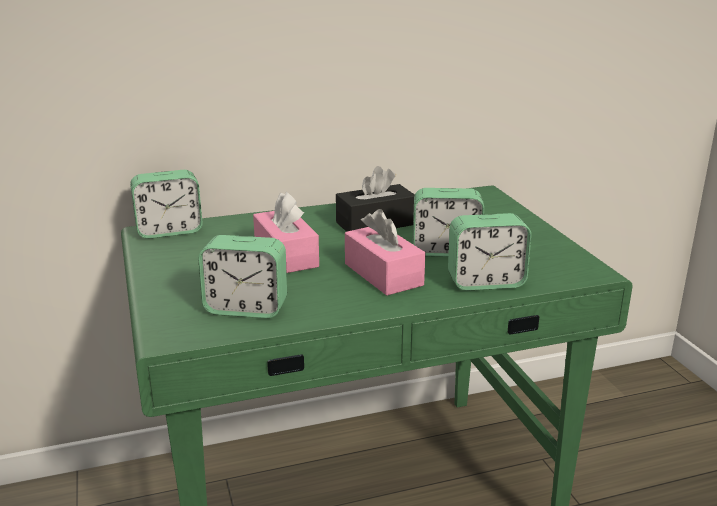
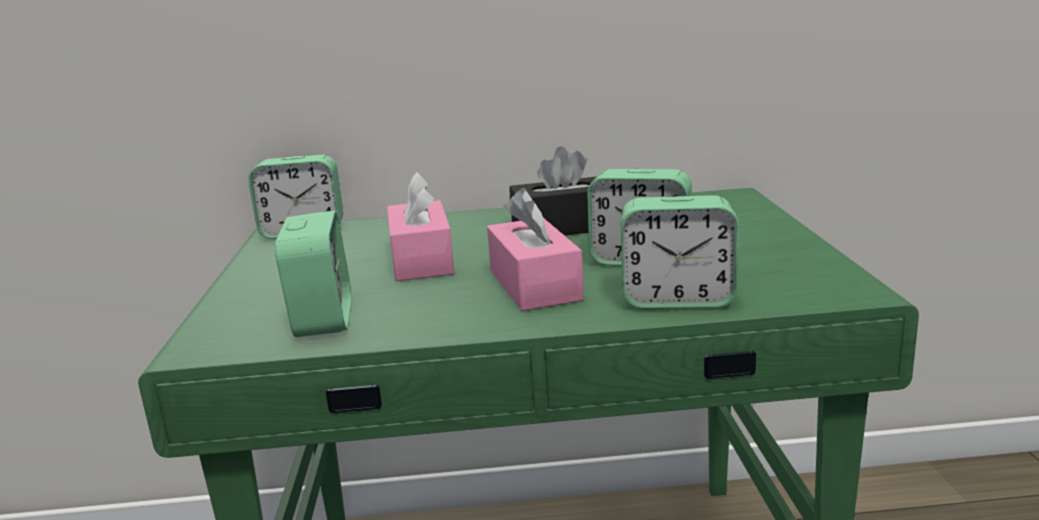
camera: 15 degrees right, 5 degrees down
alarm clock [198,235,287,318] -> alarm clock turned 120 degrees counterclockwise [275,211,352,337]

